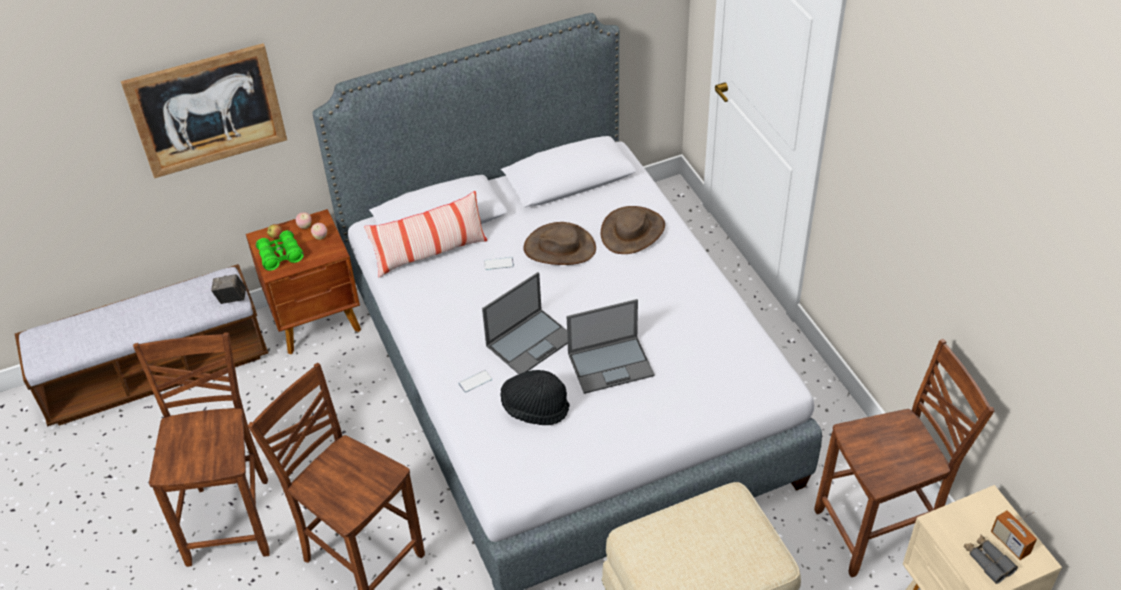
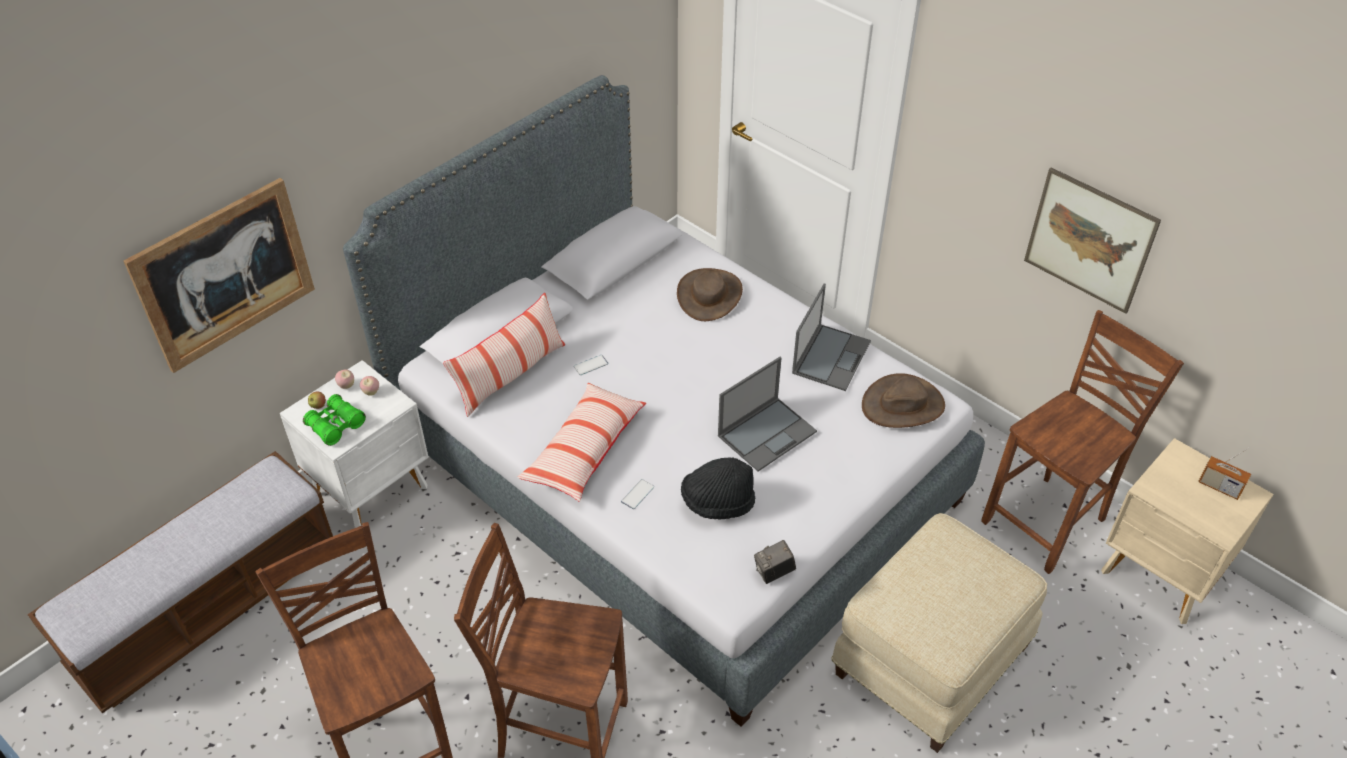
camera: 25 degrees left, 0 degrees up
camera [211,274,246,304] -> camera moved to [754,540,796,584]
brown nightstand [246,209,361,355] -> white nightstand [280,360,429,528]
laptop [482,272,568,374] -> laptop moved to [792,283,871,391]
brown hat [523,222,596,265] -> brown hat moved to [862,373,945,428]
grey binoculars [964,535,1018,584] -> none
none -> pillow [518,383,646,502]
none -> picture [1024,167,1161,314]

